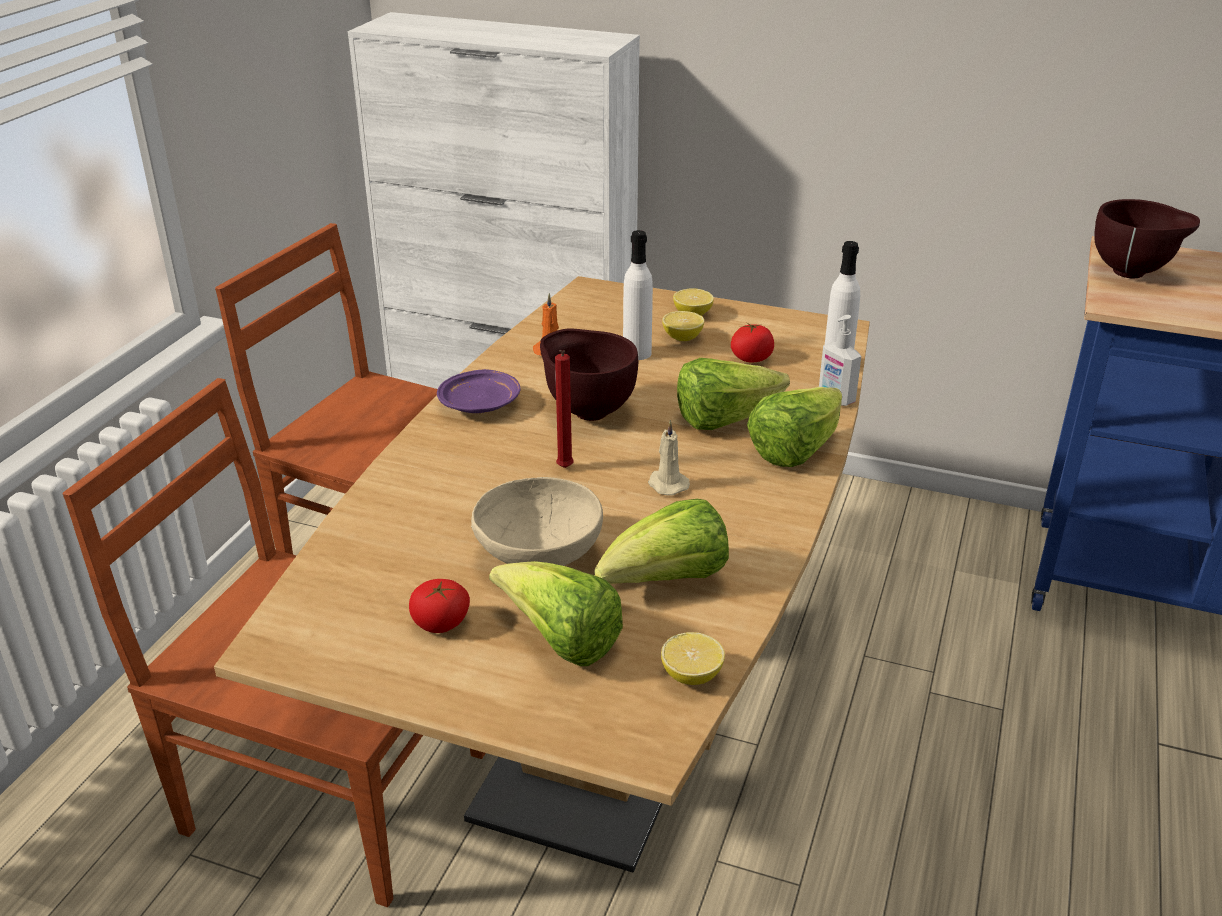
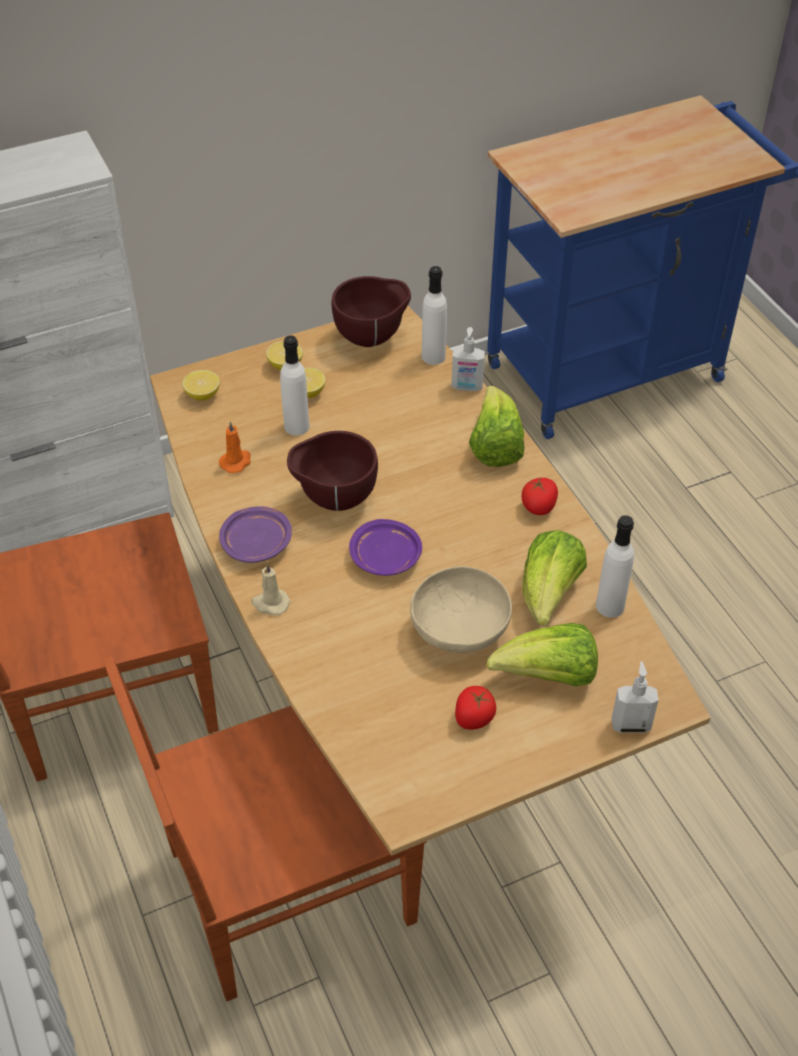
camera: 45 degrees left, 15 degrees up
red candle [555,350,574,468] -> purple plate [349,519,422,576]
beige candle [648,420,690,496] -> beige candle moved to [251,562,290,616]
lemon [661,632,725,685] -> lemon moved to [182,370,220,401]
lettuce [677,358,790,430] -> none
tomato [731,322,774,363] -> tomato moved to [522,478,558,515]
brown bowl [1094,199,1200,278] -> brown bowl moved to [332,276,411,347]
none -> white bottle [596,515,634,618]
none -> soap dispenser [611,661,658,733]

